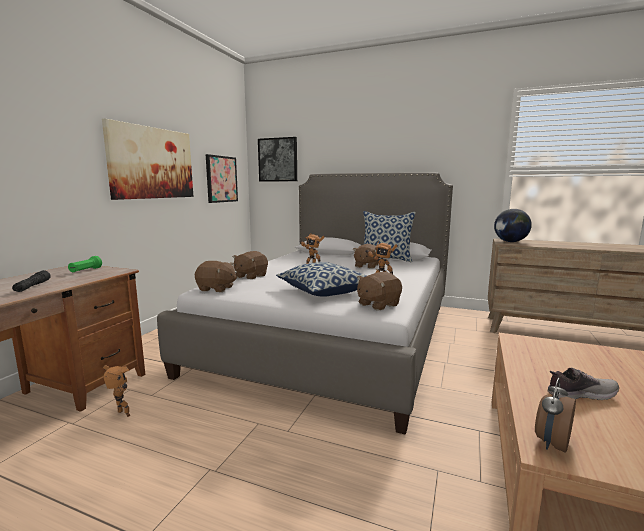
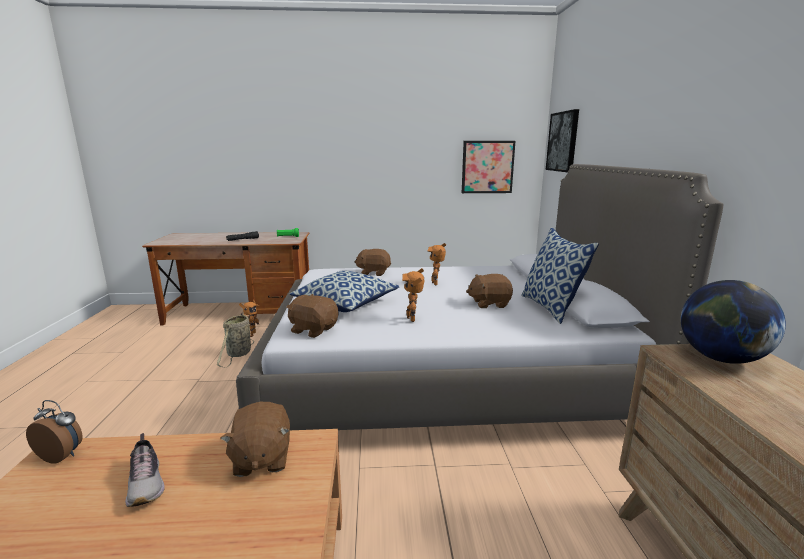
camera: 65 degrees right, 5 degrees up
picture [102,118,193,200] -> none
brown plush toy [195,261,237,292] -> brown plush toy moved to [220,402,290,477]
none -> basket [217,313,254,367]

